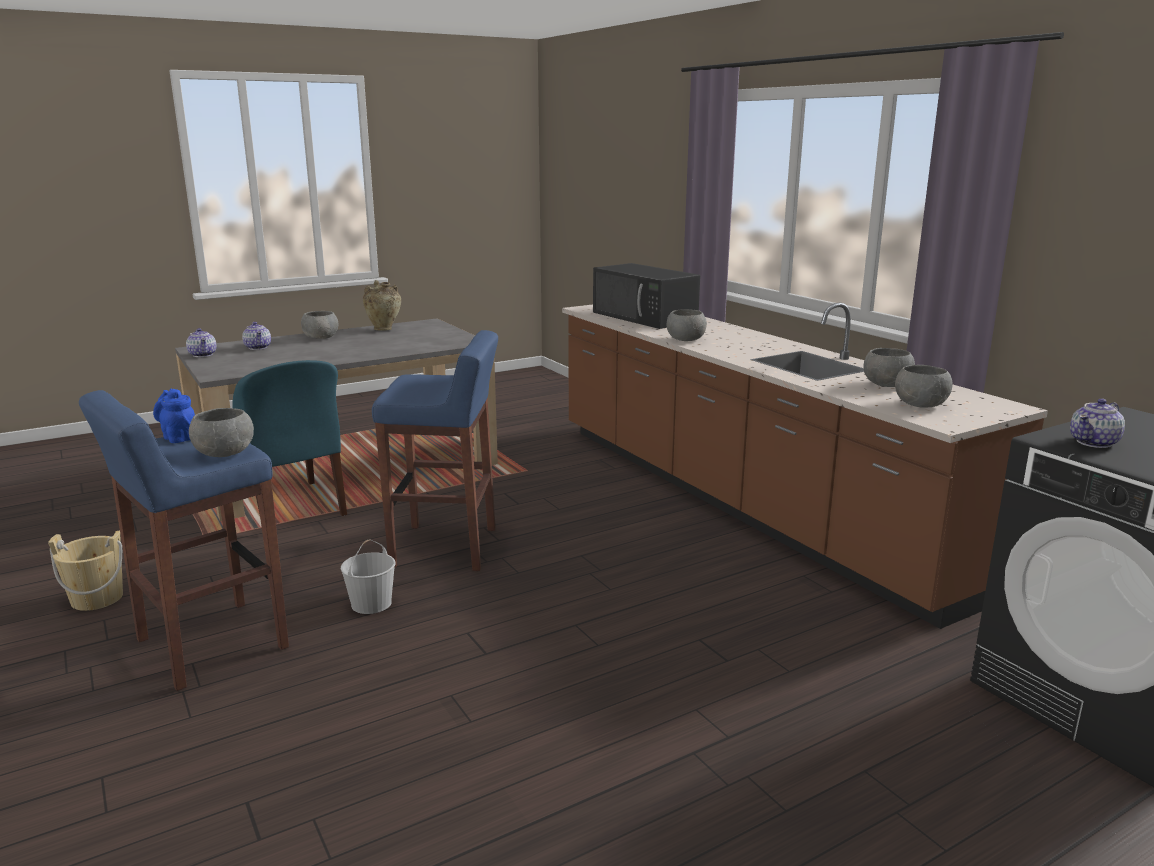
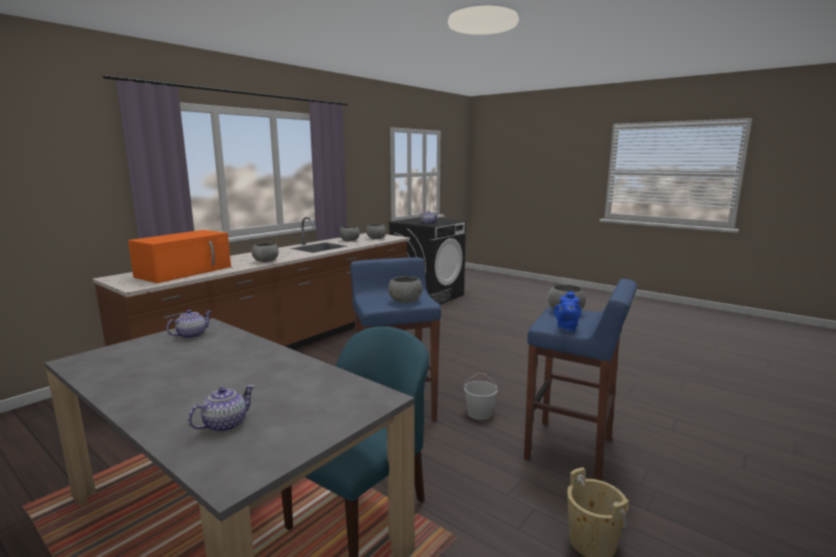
camera: 110 degrees left, 5 degrees down
teapot [186,328,217,357] -> teapot moved to [166,310,212,339]
grey bowl [301,311,338,339] -> grey bowl moved to [388,276,422,303]
beige vase [363,280,401,331] -> none
black microwave [593,263,700,329] -> orange microwave [128,230,231,283]

